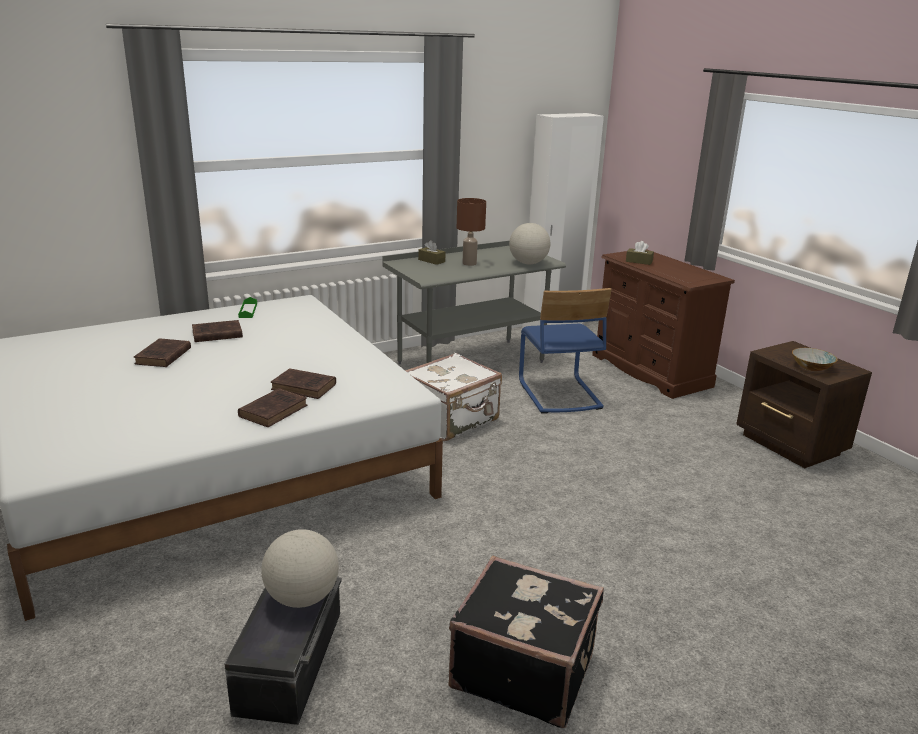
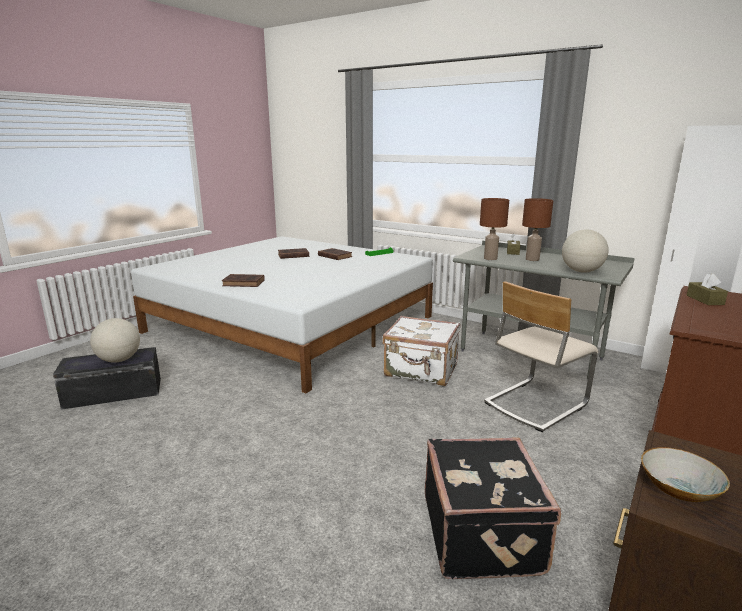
camera: 65 degrees right, 5 degrees down
brown book [271,368,336,399] -> none
black suitcase [448,555,604,728] -> black suitcase moved to [425,437,561,579]
blue chair [519,288,612,414] -> beige chair [484,281,598,432]
none -> brown table lamp [480,198,509,260]

